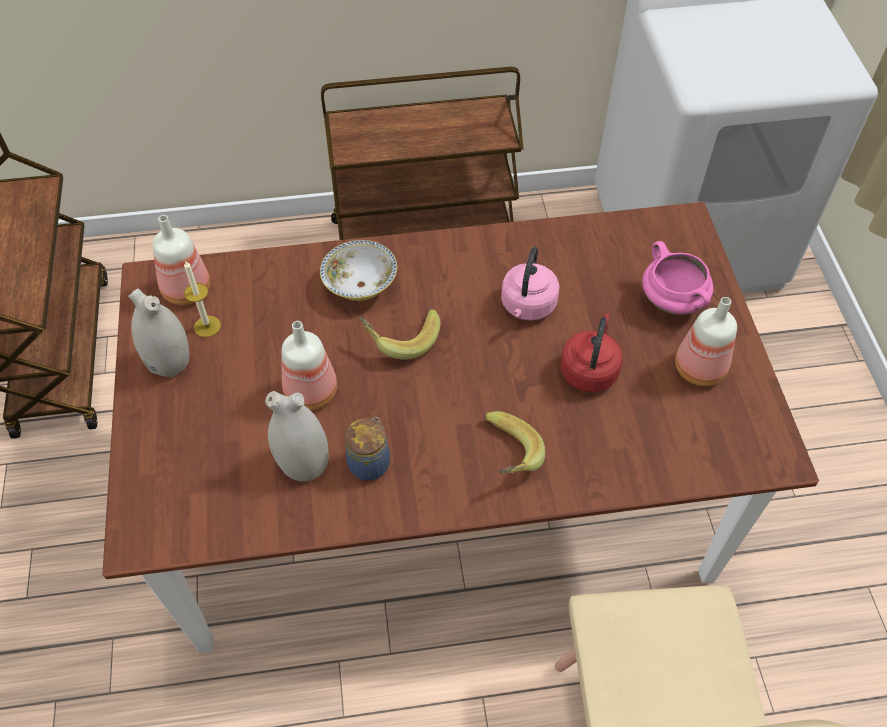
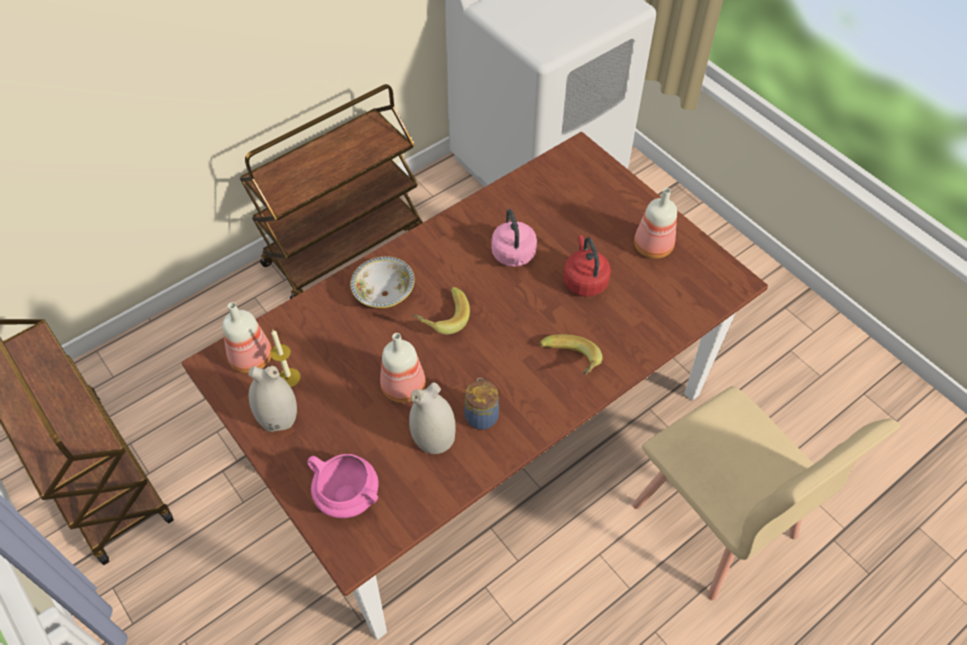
camera: 30 degrees left, 0 degrees up
pink cooking pot [642,241,713,315] -> pink cooking pot moved to [307,454,379,518]

